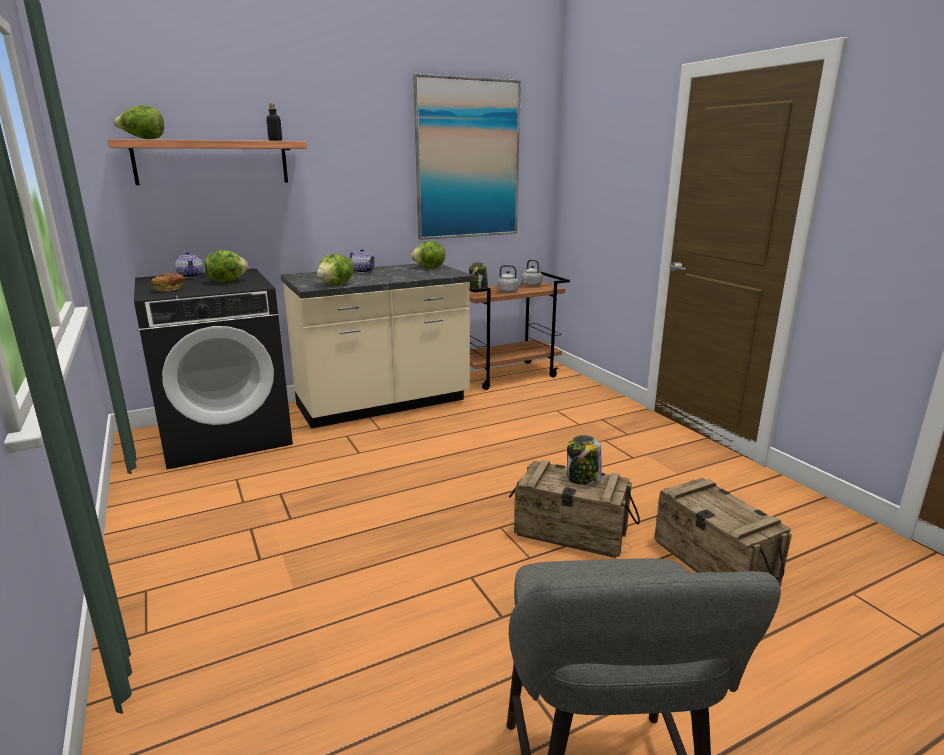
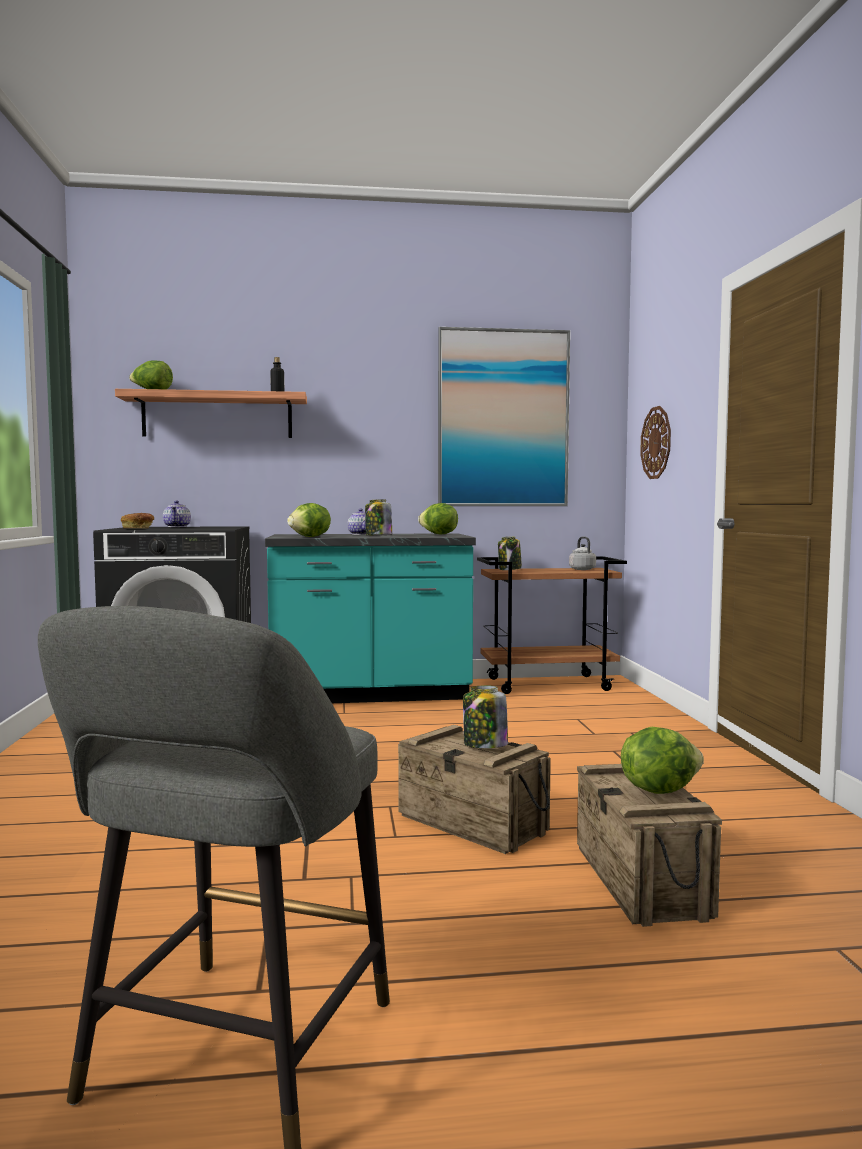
camera: 20 degrees right, 15 degrees down
lettuce [204,250,248,282] -> lettuce moved to [621,727,704,794]
beige counter [281,263,473,429] -> turquoise counter [265,533,476,703]
grey kettle [497,265,525,293] -> none
none -> jar [365,499,392,536]
none -> wall clock [640,406,671,479]

